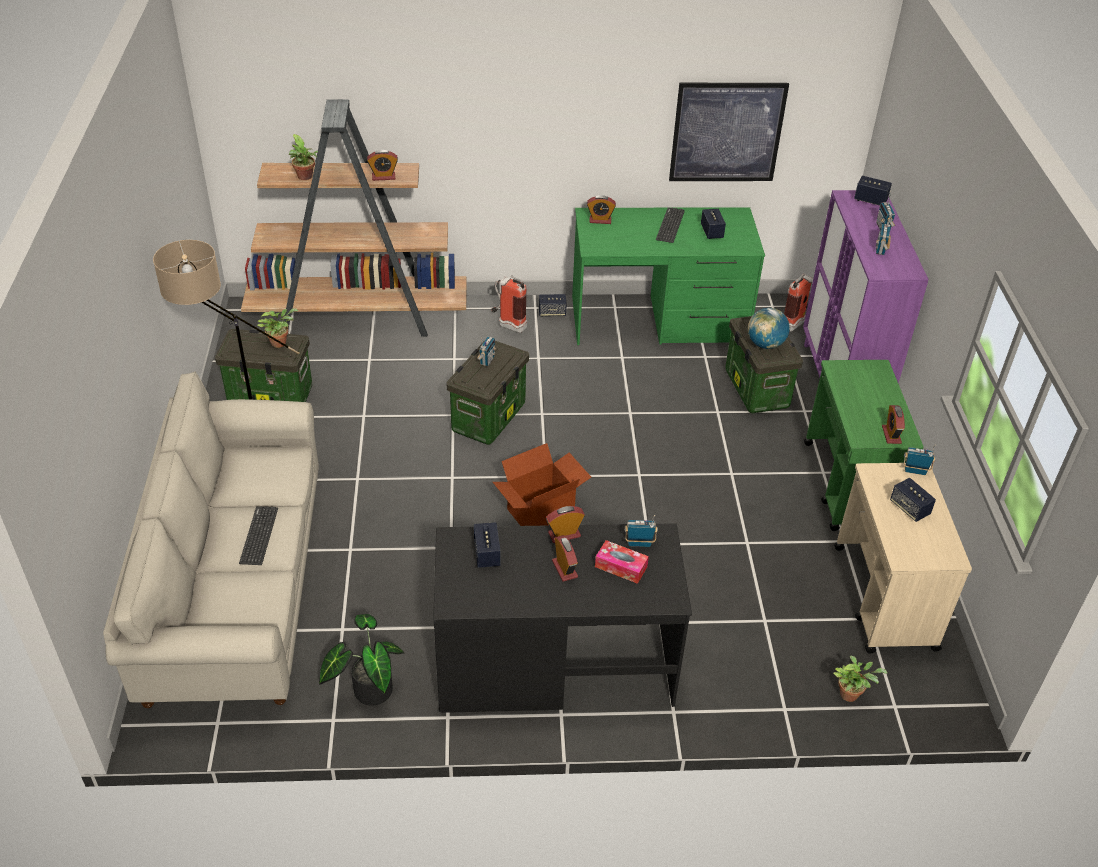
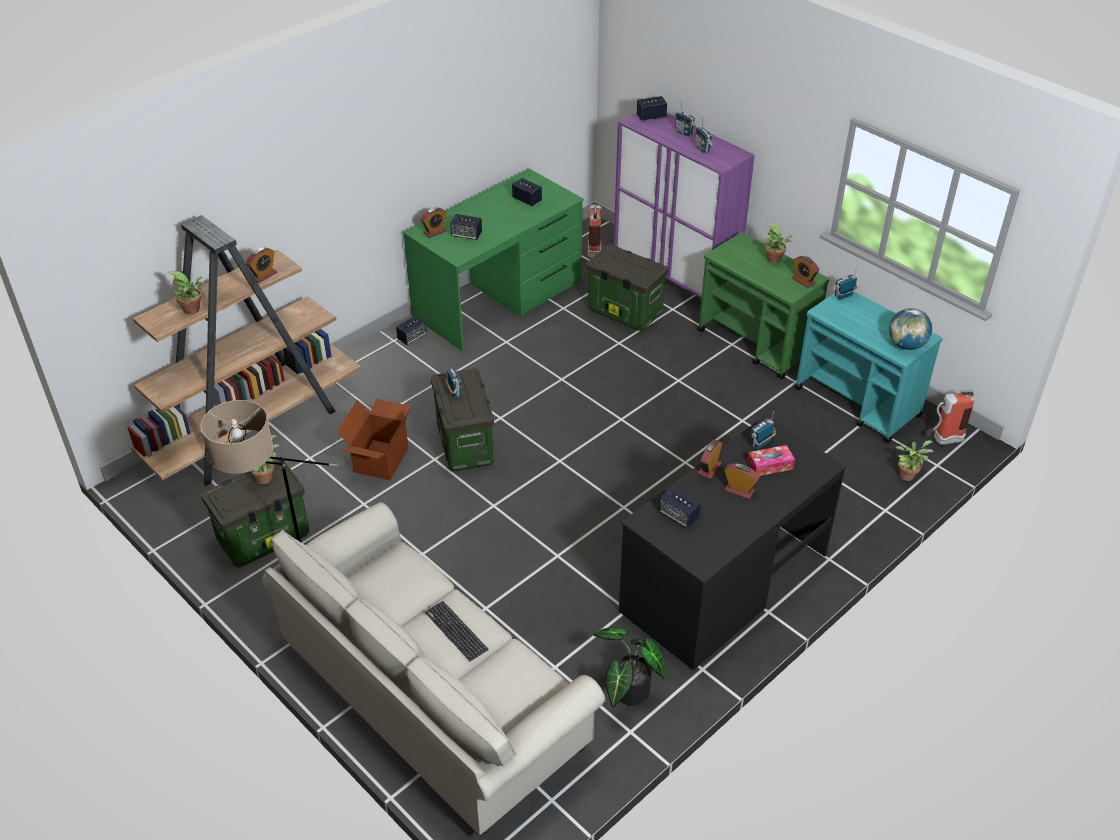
camera: 40 degrees left, 0 degrees up
fire extinguisher [491,275,527,333] -> fire extinguisher moved to [926,389,975,445]
cardboard box [493,443,591,526] -> cardboard box moved to [337,399,410,480]
keyboard [656,207,685,243] -> none
picture [669,83,789,181] -> none
globe [748,308,790,349] -> globe moved to [889,308,932,350]
beige cart [834,463,972,654] -> turquoise cart [795,291,943,443]
speaker [890,478,936,522] -> speaker moved to [450,214,482,240]
none -> potted plant [764,223,793,264]

